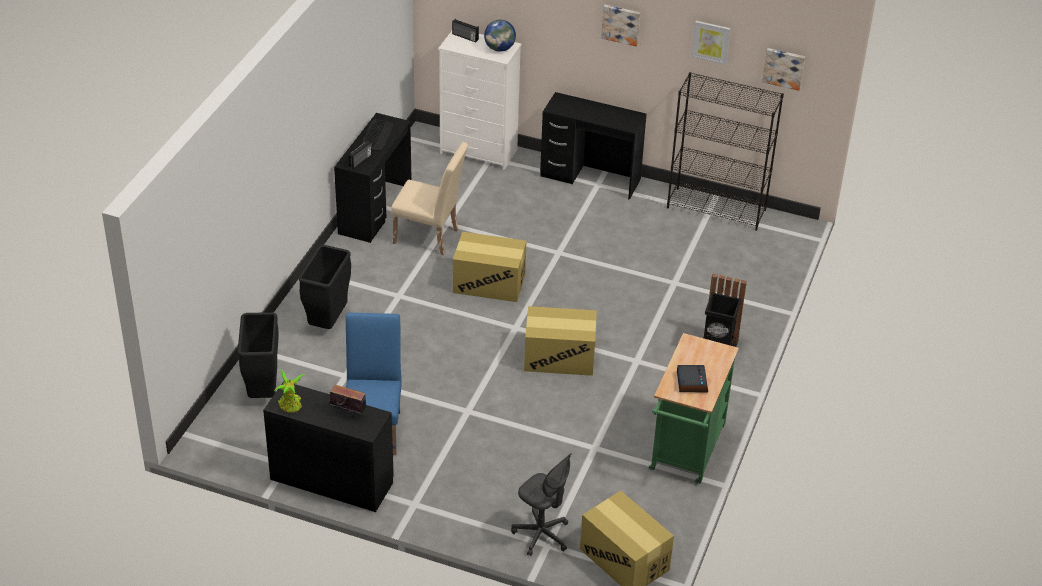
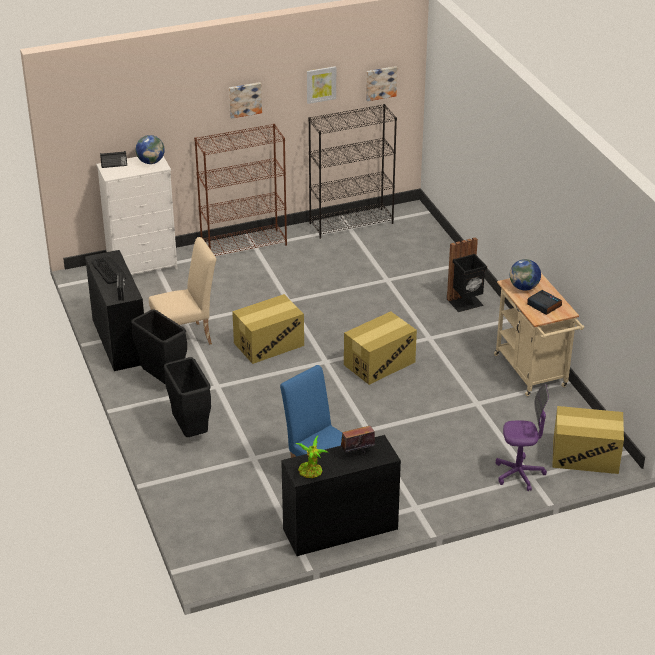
camera: 40 degrees left, 5 degrees down
black trash can [238,312,279,398] -> black trash can moved to [131,309,187,384]
grey office chair [511,453,572,556] -> purple office chair [496,384,549,491]
black desk [540,92,647,200] -> brown bookcase [194,124,287,256]
green cart [649,333,739,484] -> beige cart [494,273,584,396]
none -> globe [510,259,541,291]

